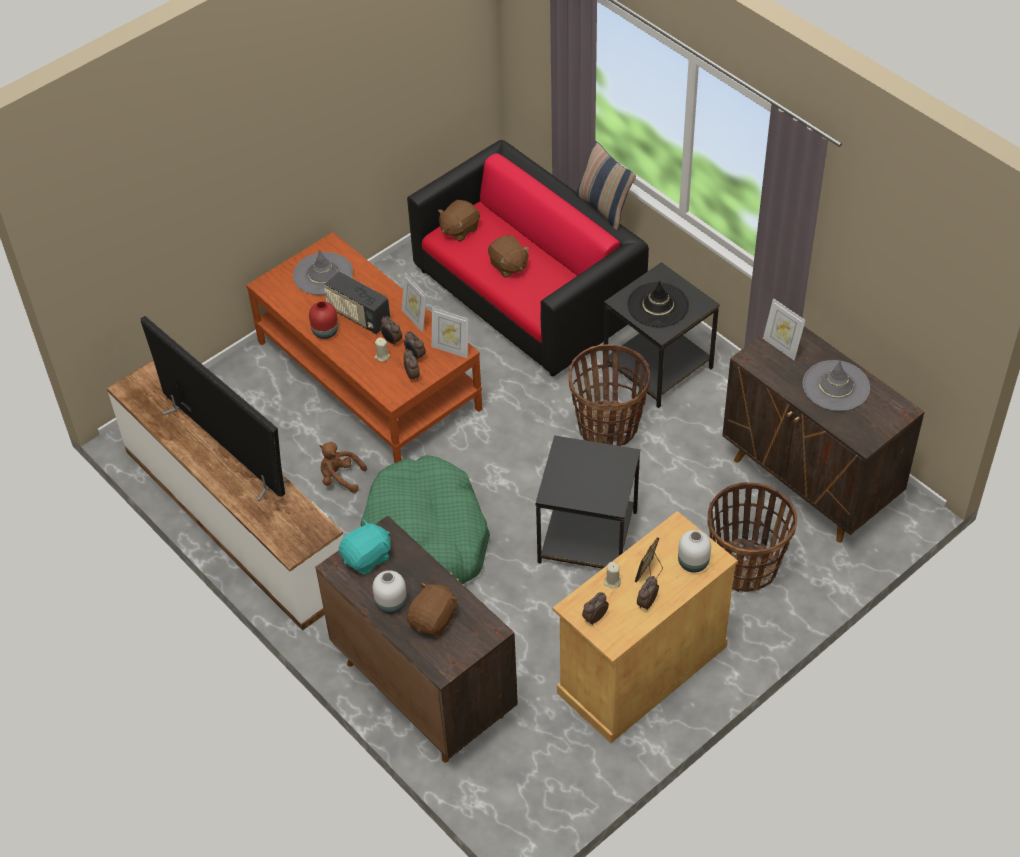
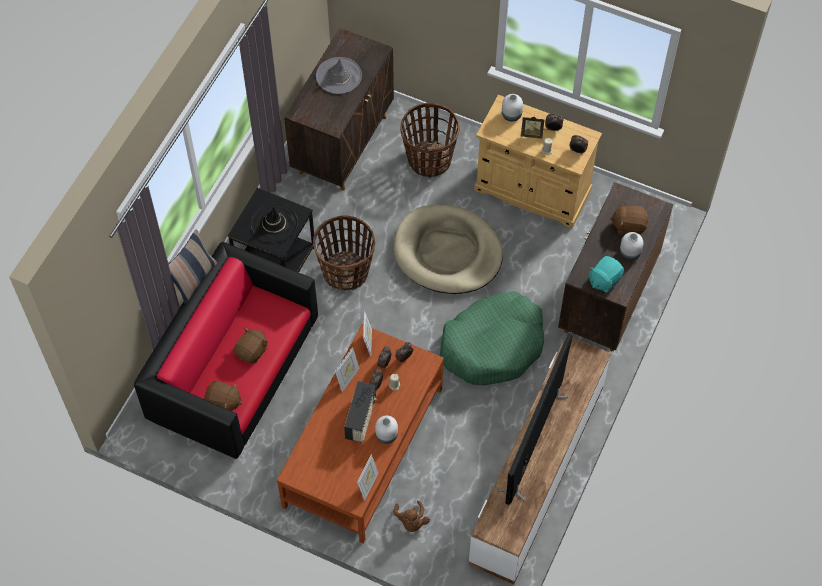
camera: 115 degrees left, 10 degrees up
grey hat [293,250,353,295] -> none
red vase [309,301,338,339] -> white vase [375,415,398,444]
brown plush toy [320,442,367,493] -> brown plush toy moved to [393,500,430,532]
turquoise plush toy [339,519,391,574] -> turquoise plush toy turned 75 degrees counterclockwise [589,256,624,293]
black side table [535,435,640,569] -> beige dog bed [394,204,503,294]
picture frame [763,298,806,361] -> picture frame moved to [357,454,378,501]

